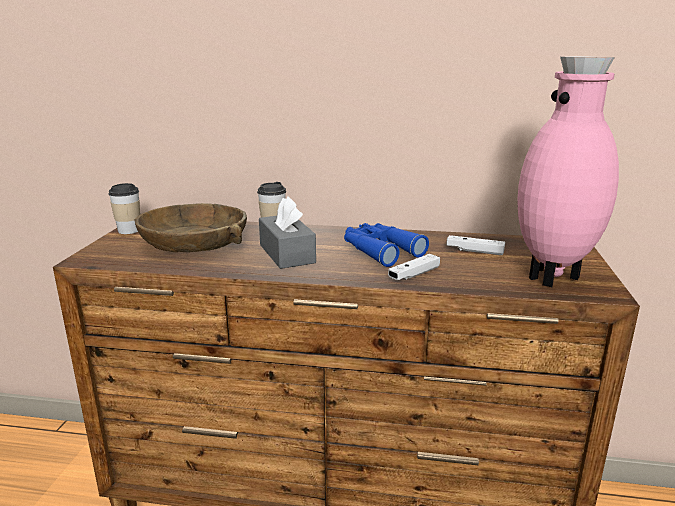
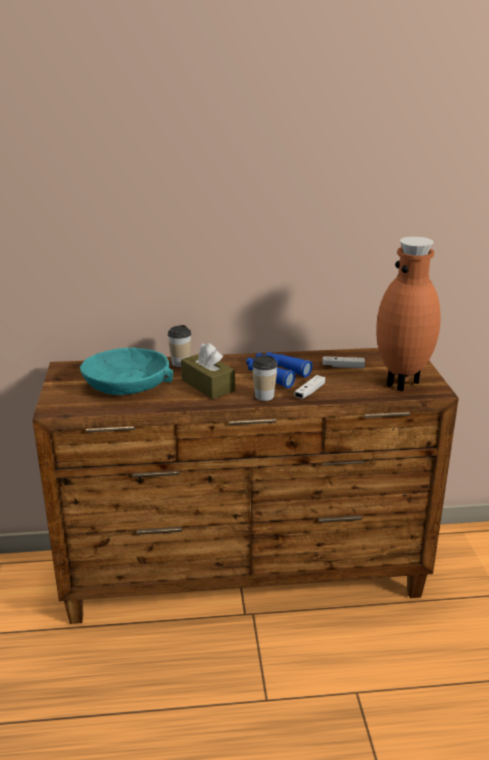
camera: 15 degrees left, 5 degrees up
cup [108,183,140,234] -> cup moved to [252,355,278,401]
brown bowl [134,203,247,252] -> turquoise bowl [80,348,173,395]
grey tissue box [259,196,316,269] -> brown tissue box [181,343,235,399]
pink vase [517,56,619,287] -> brown vase [376,236,441,391]

